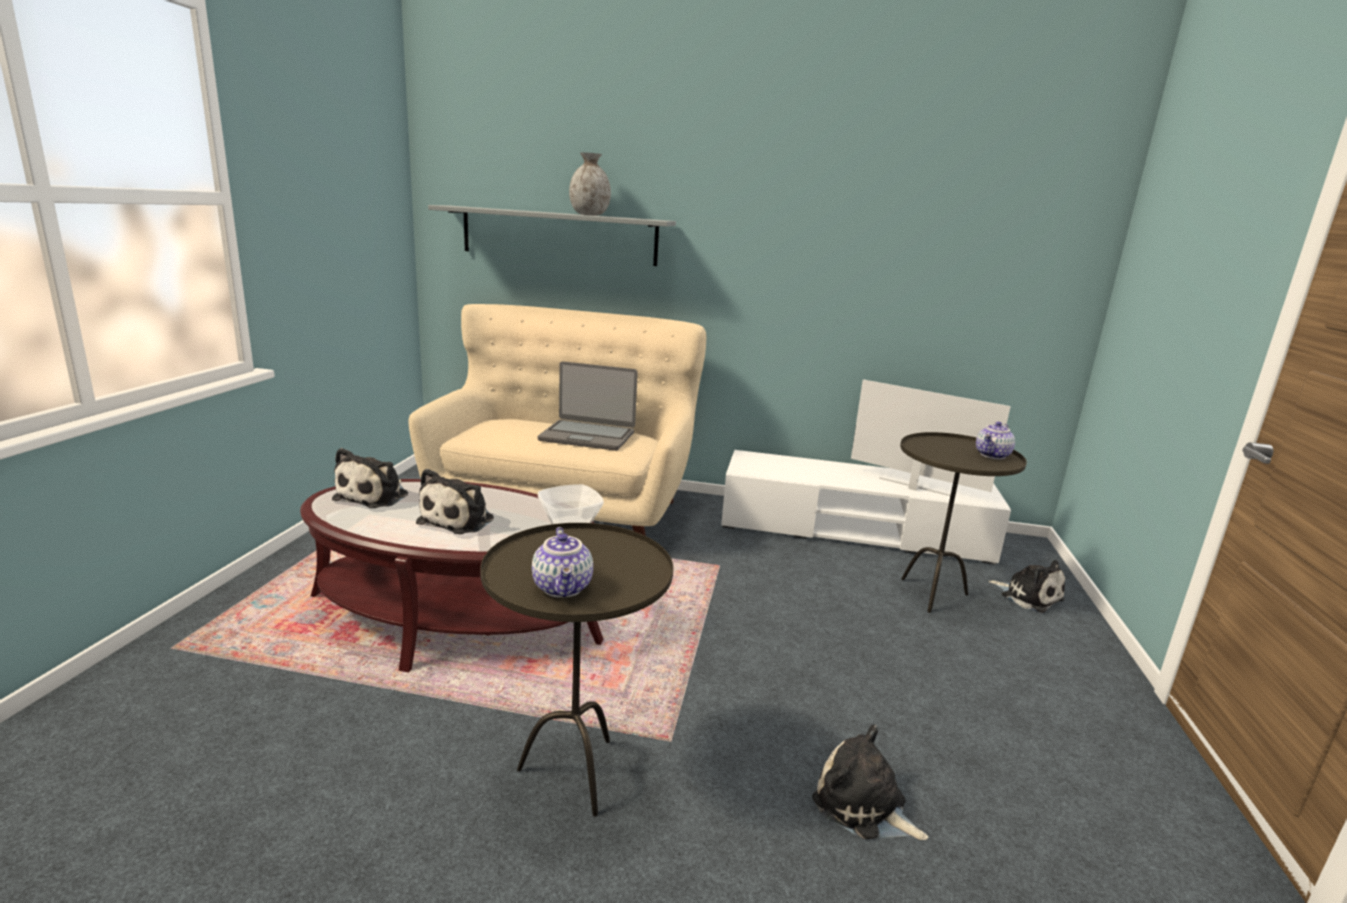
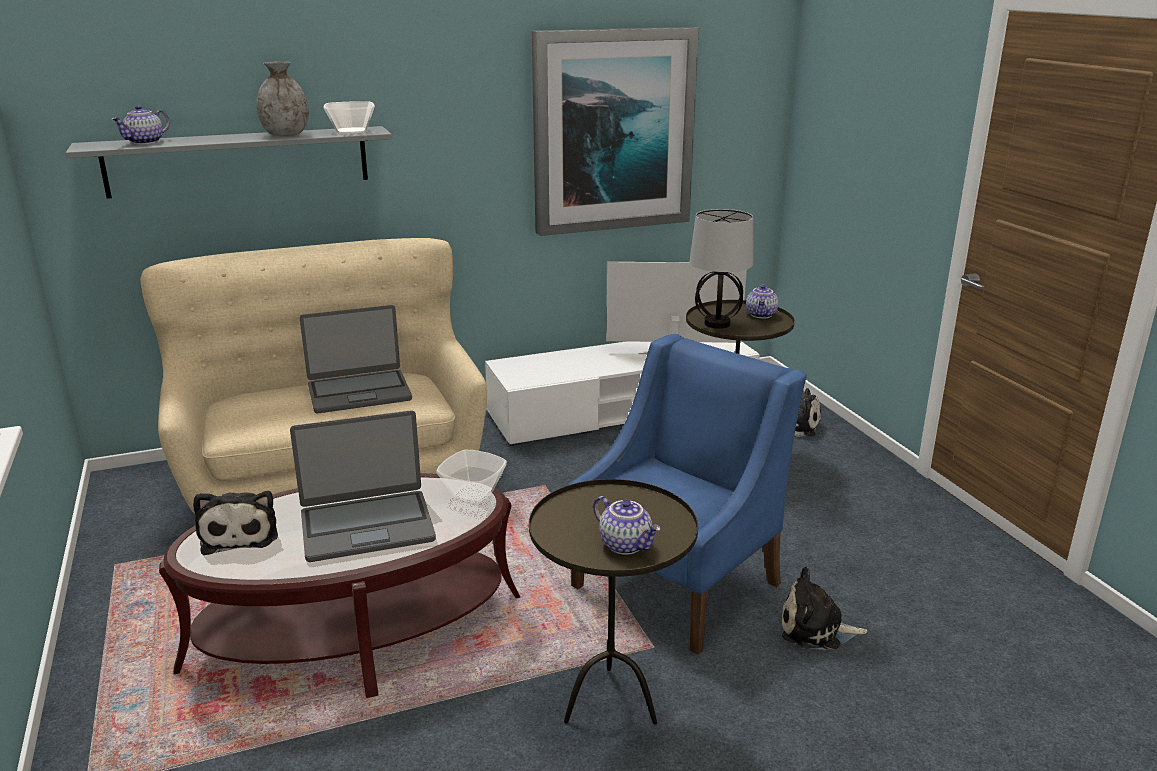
camera: 30 degrees left, 5 degrees up
plush toy [416,468,494,534] -> laptop [290,410,436,562]
none -> teapot [112,105,170,144]
none -> bowl [323,101,375,134]
none -> picture [532,27,699,236]
none -> blue armchair [567,334,807,655]
none -> table lamp [690,209,754,329]

